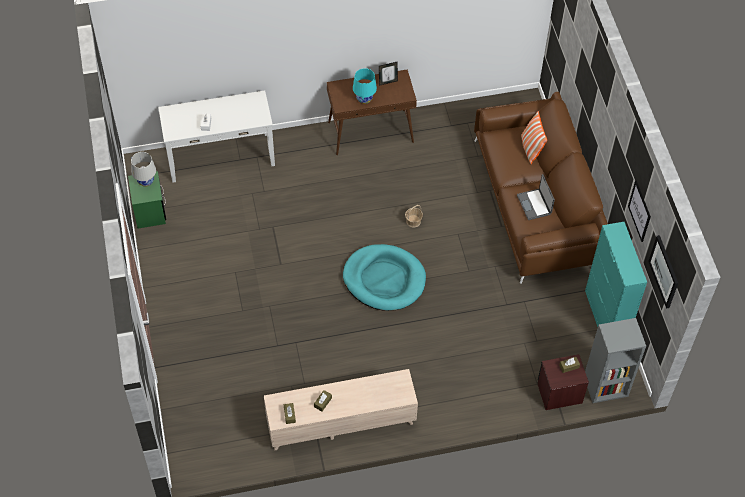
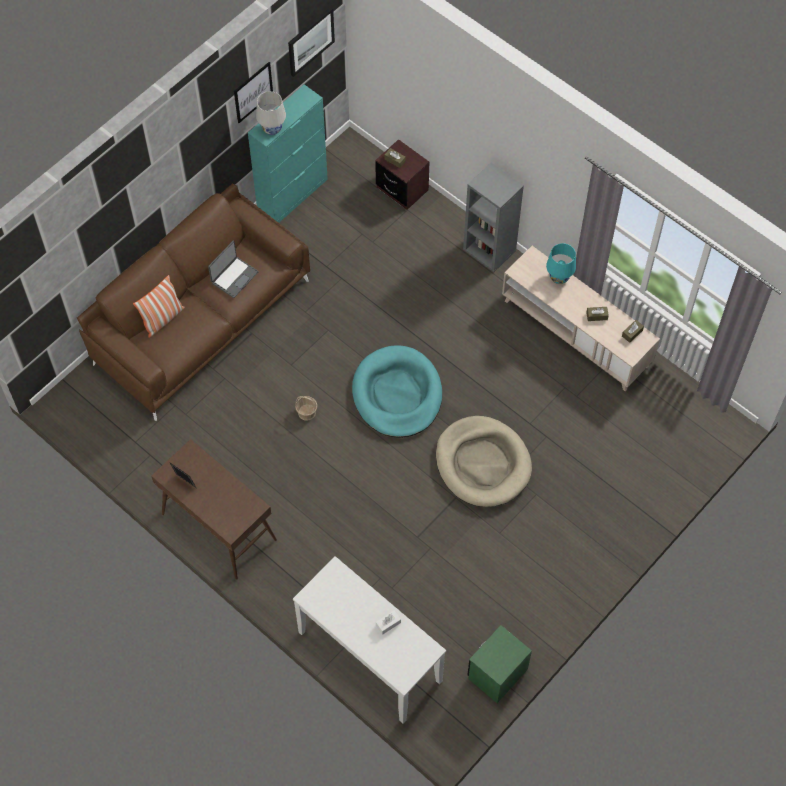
camera: 125 degrees left, 5 degrees up
white table lamp [131,152,156,187] -> white table lamp moved to [256,91,286,135]
turquoise table lamp [353,68,377,104] -> turquoise table lamp moved to [546,243,576,284]
grey bookcase [585,318,646,403] -> grey bookcase moved to [463,163,524,272]
none -> beige dog bed [436,416,532,507]

